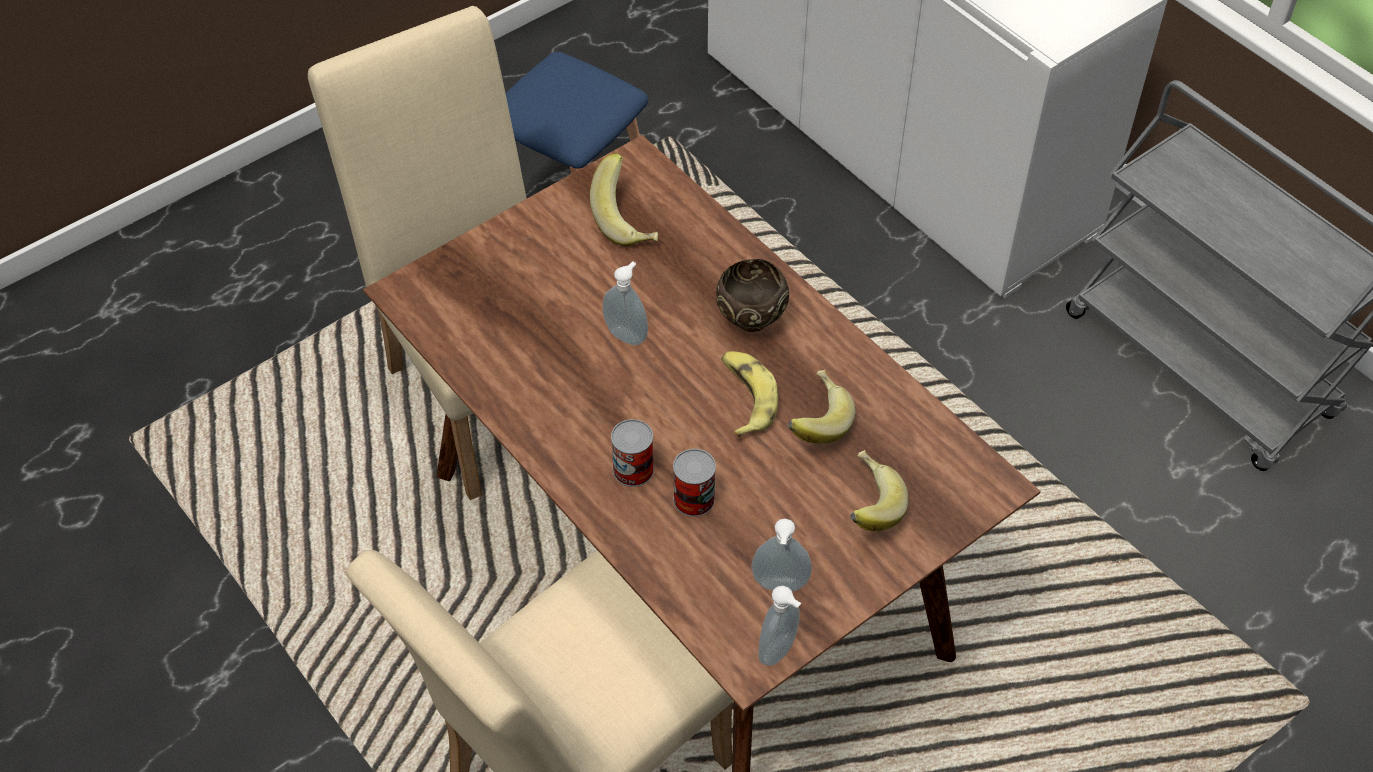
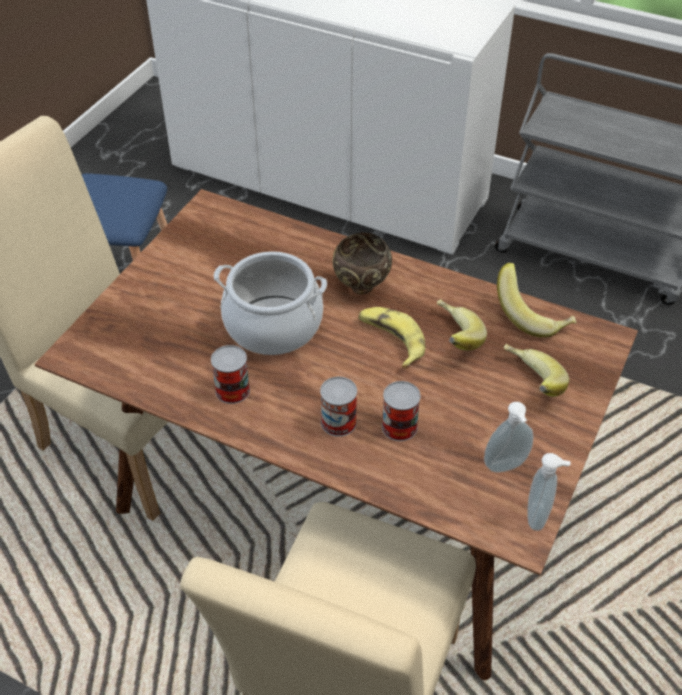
camera: 25 degrees left, 5 degrees down
banana [590,153,658,246] -> banana moved to [497,262,577,338]
soap dispenser [602,261,648,346] -> cooking pot [214,251,327,355]
none -> can [211,345,250,404]

